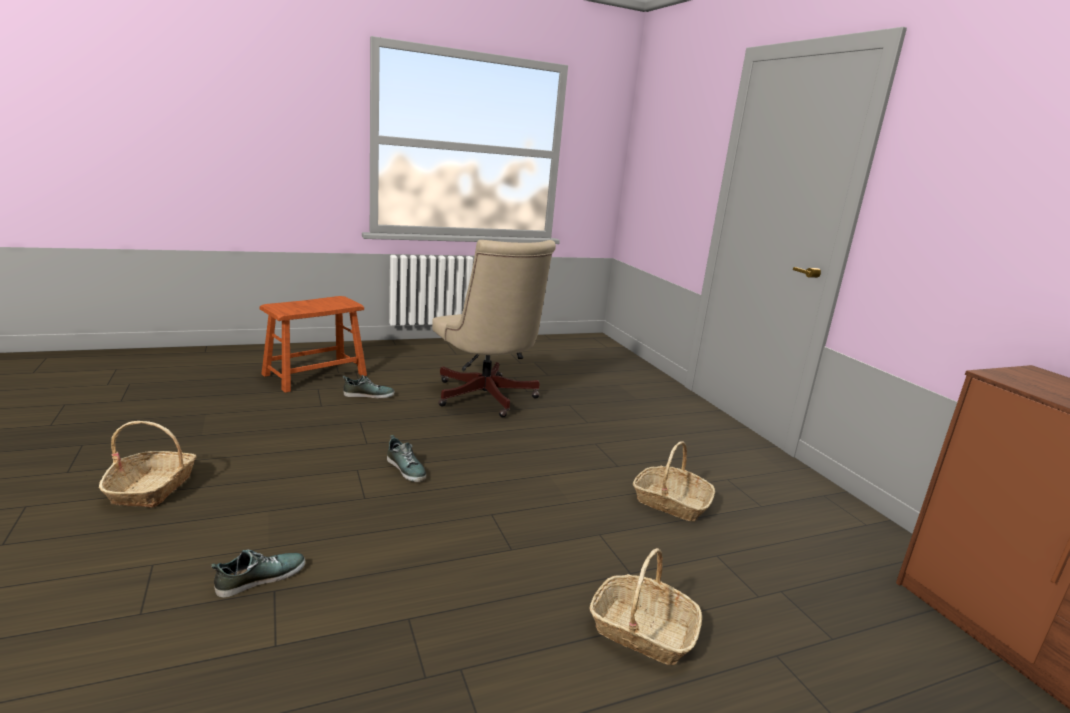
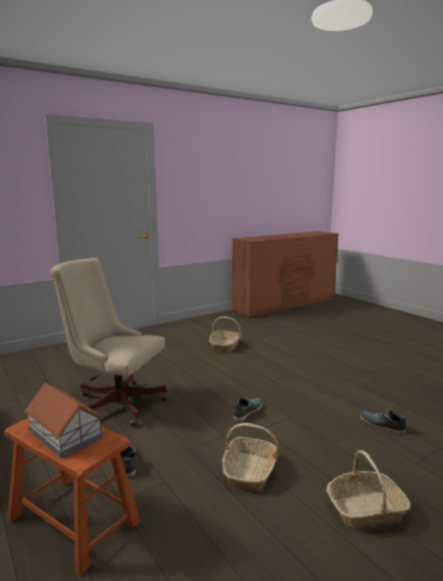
camera: 100 degrees left, 5 degrees down
beige office chair [432,240,556,417] -> beige office chair turned 120 degrees counterclockwise [50,258,168,427]
basket [589,548,702,665] -> basket moved to [222,423,279,491]
none -> toy house [24,383,103,458]

